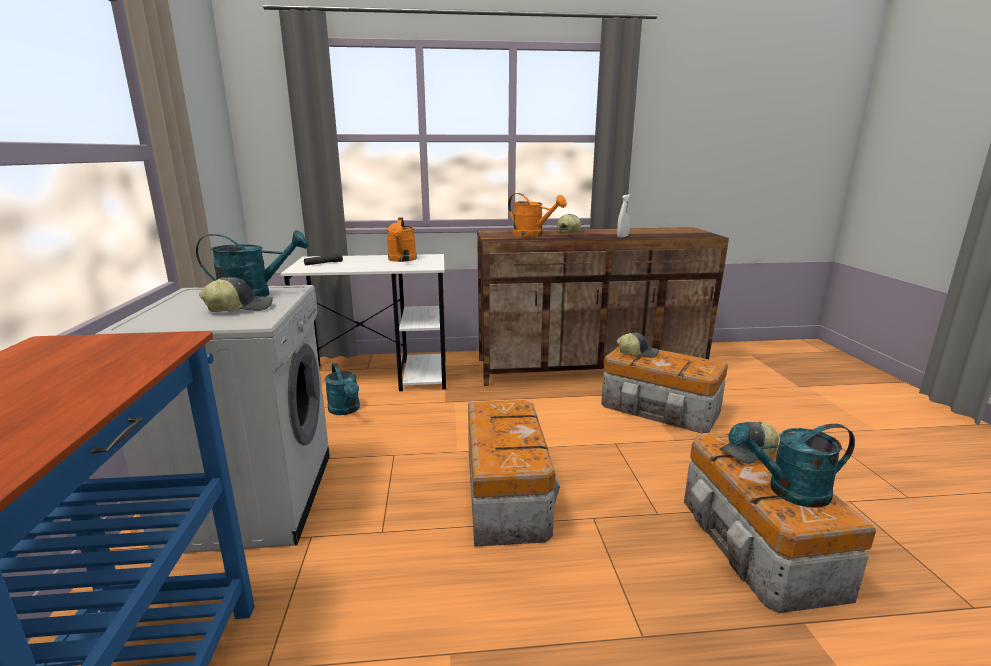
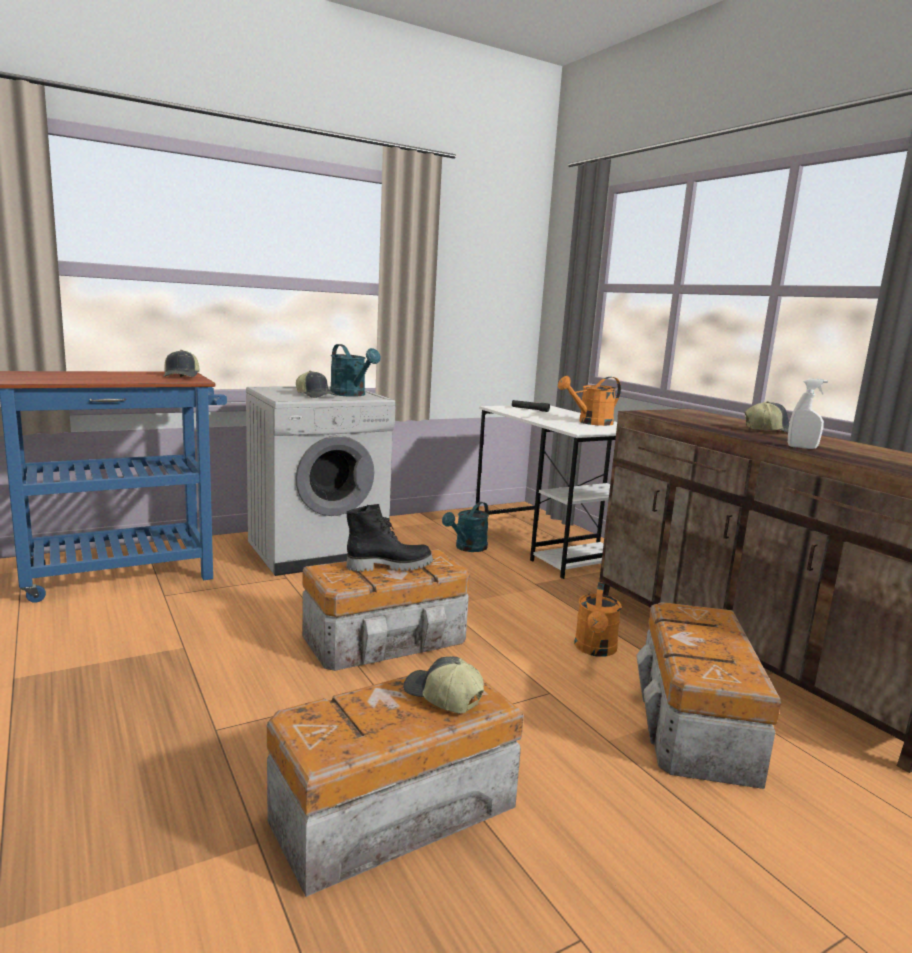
camera: 65 degrees right, 5 degrees down
orange watering can [508,193,567,237] -> orange watering can moved to [574,582,621,657]
cap [617,333,659,358] -> cap moved to [163,350,199,377]
turquoise watering can [728,423,855,507] -> none
none -> black boot [347,504,433,572]

